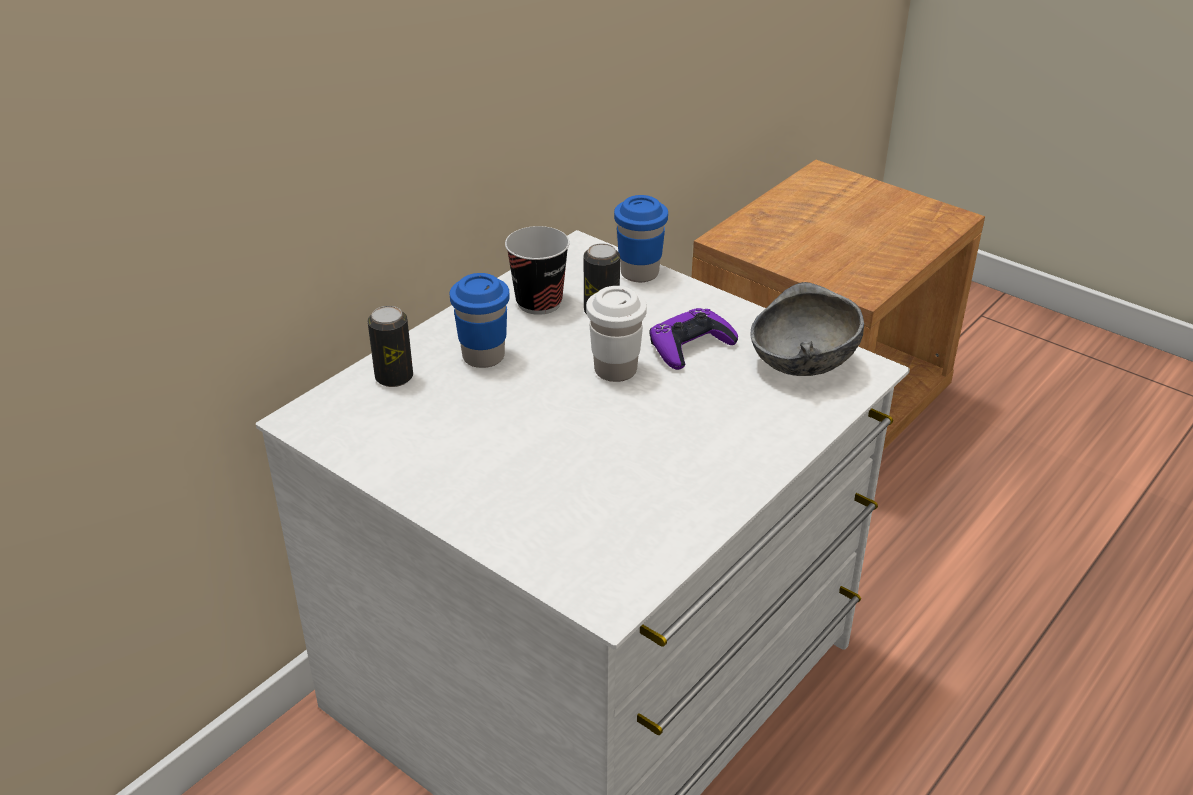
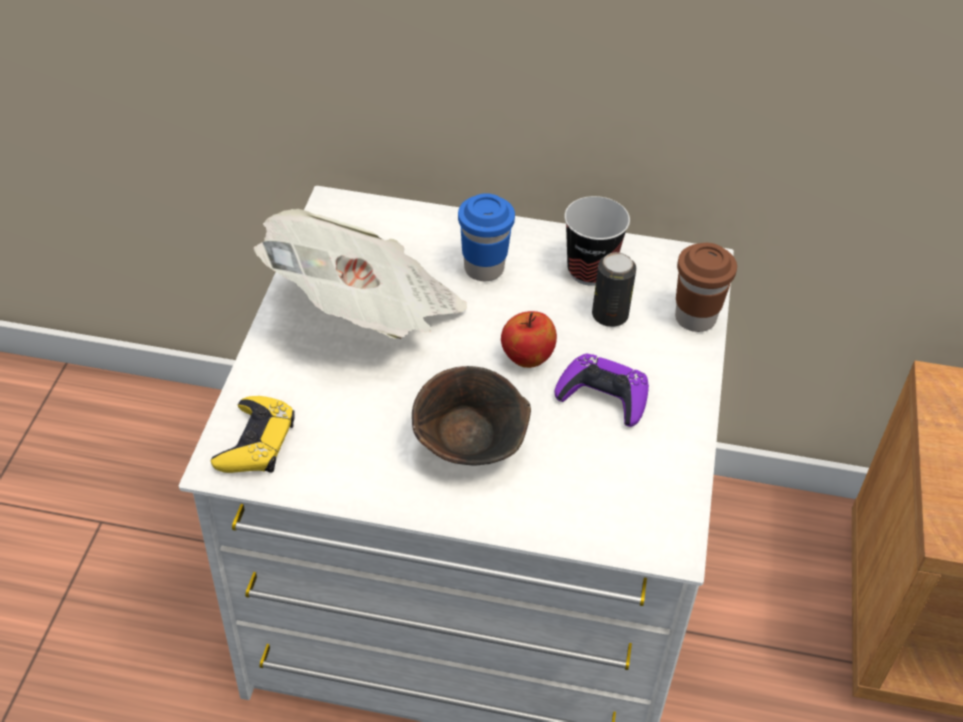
camera: 60 degrees right, 10 degrees up
can [368,306,413,387] -> none
white cup [586,286,647,382] -> apple [501,311,557,368]
blue cup [614,195,668,282] -> brown cup [675,243,737,332]
grey bowl [750,282,864,376] -> none
none -> yellow game controller [211,396,295,473]
none -> newspaper [253,209,467,339]
none -> brown bowl [412,366,531,465]

